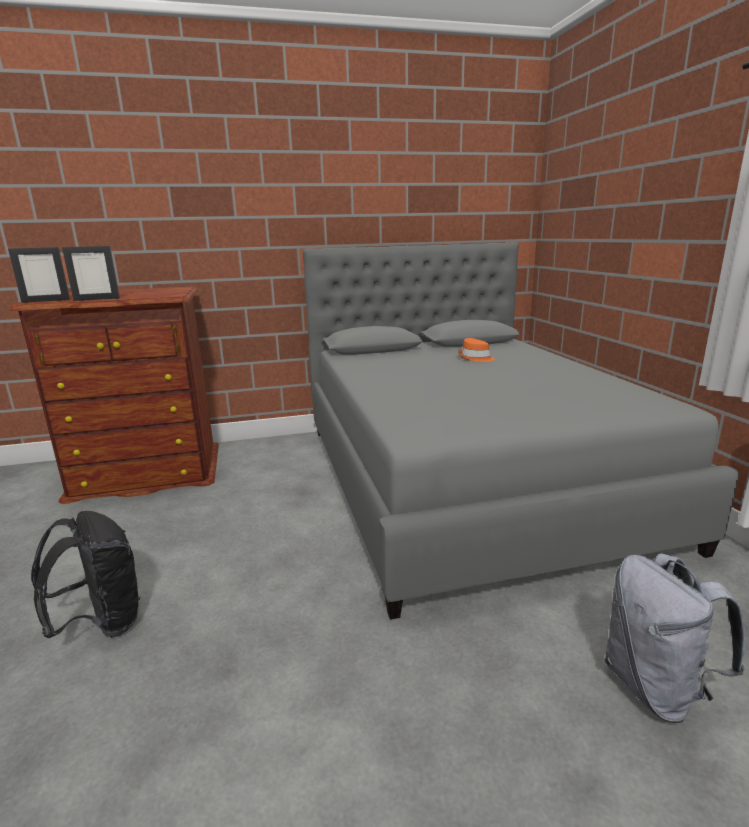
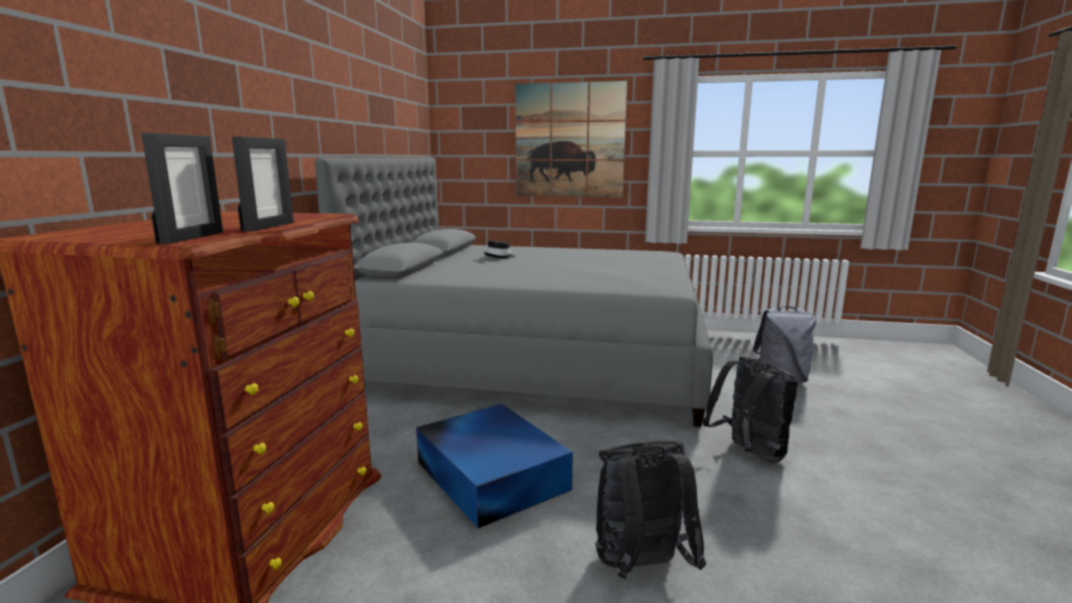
camera: 65 degrees left, 5 degrees down
orange hat [458,338,495,362] -> black hat [484,240,515,258]
none -> blue storage box [416,404,573,528]
none -> picture [515,81,627,197]
none -> black backpack [703,357,798,463]

